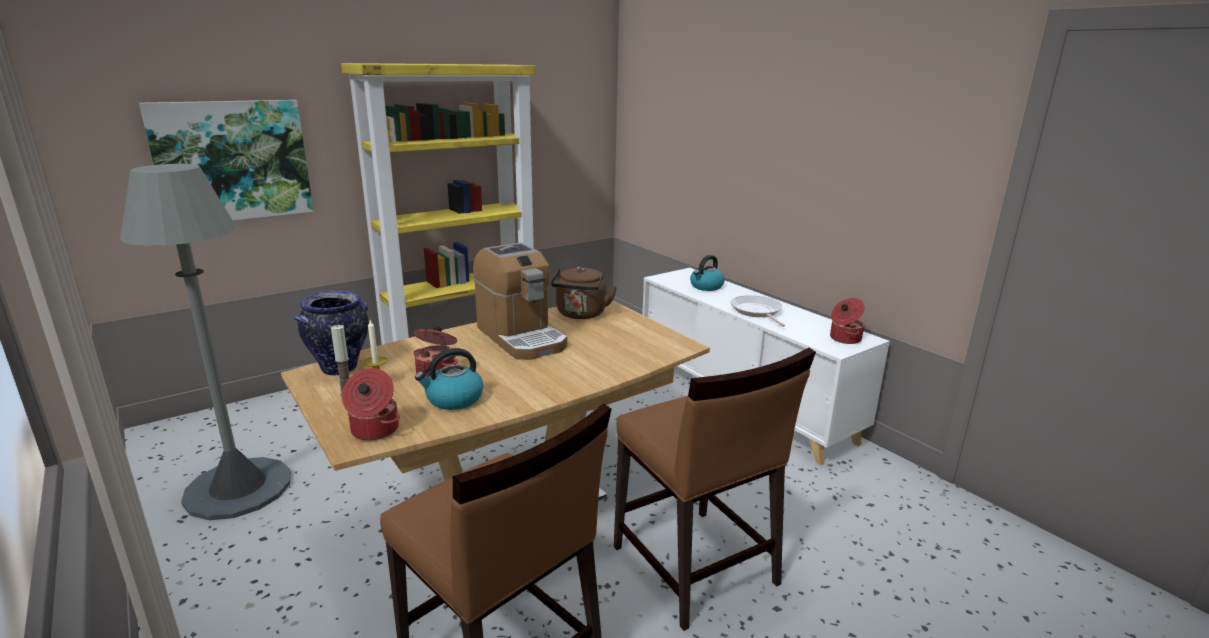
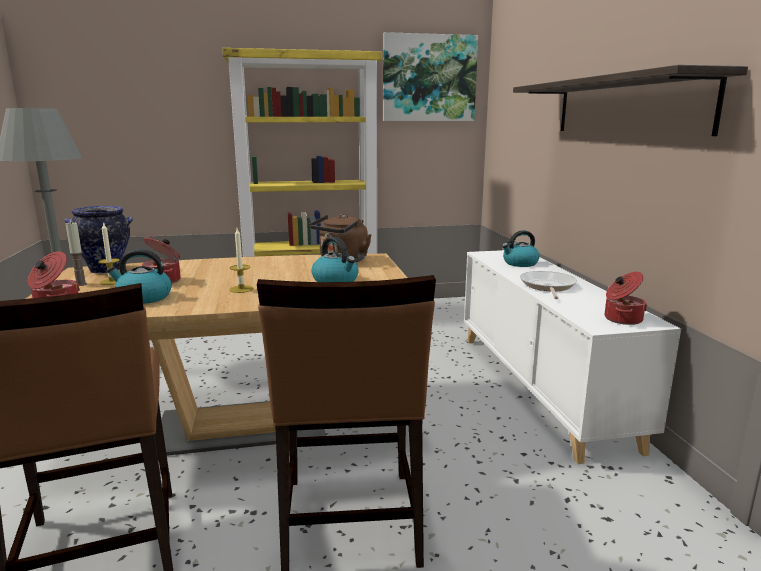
camera: 25 degrees right, 5 degrees down
picture [139,100,314,220] -> picture moved to [383,32,478,121]
coffee machine [473,242,567,360] -> none
none -> candle [230,228,254,293]
none -> kettle [311,237,359,282]
none -> shelf [513,65,748,136]

